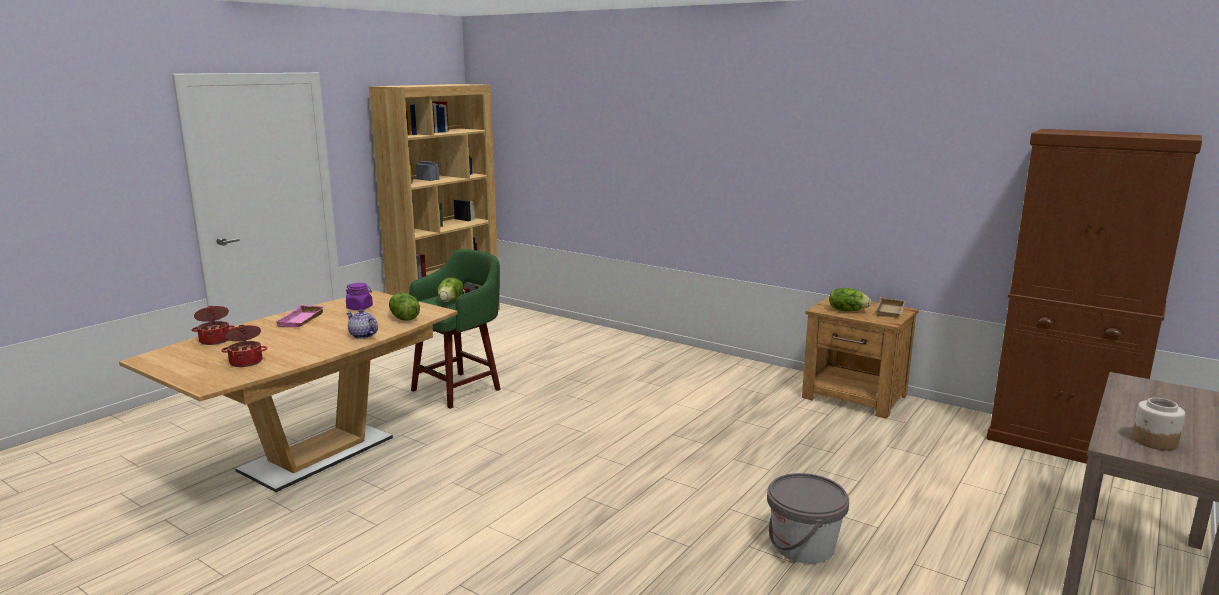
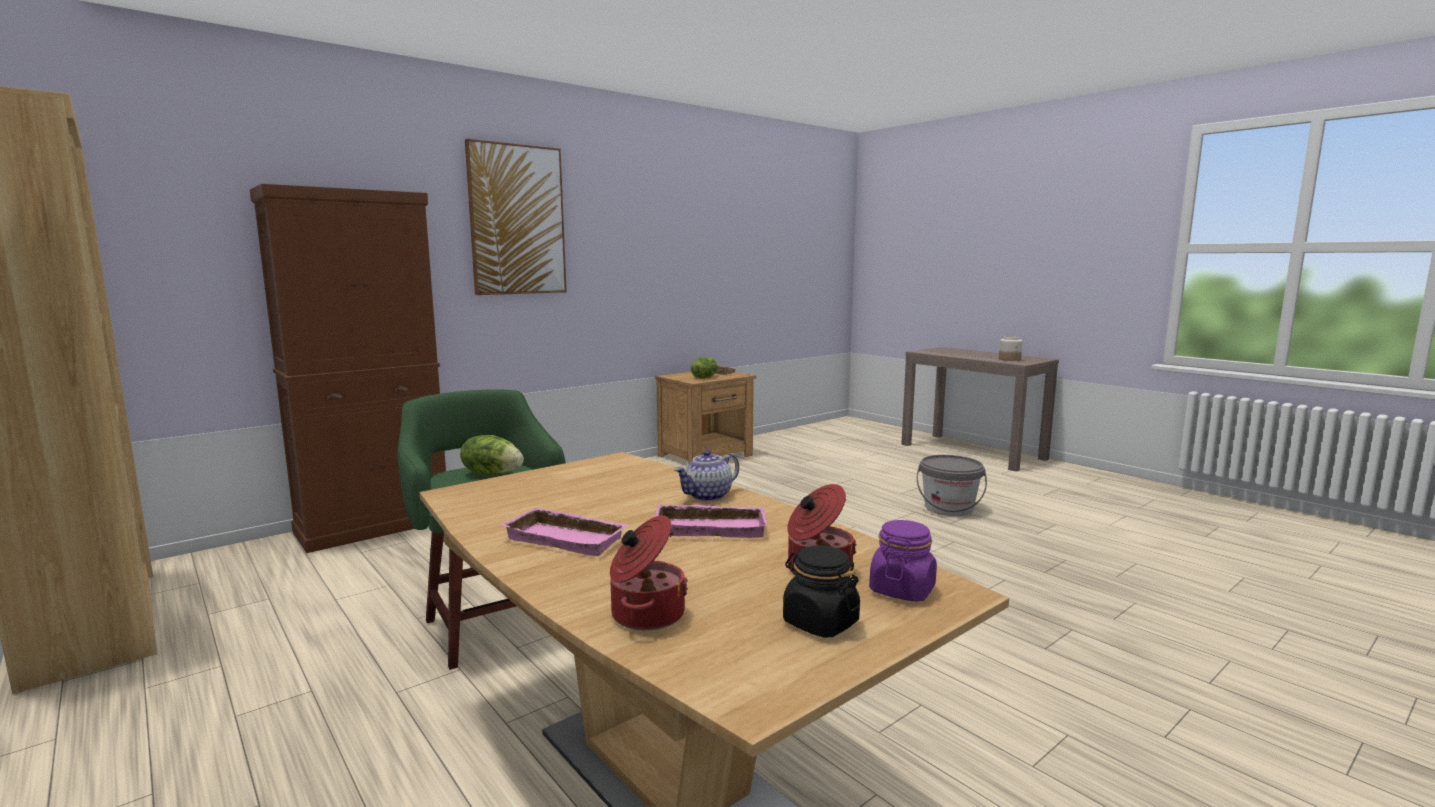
camera: 75 degrees left, 5 degrees down
purple jar [346,283,373,310] -> purple jar moved to [869,520,937,602]
lettuce [389,293,420,321] -> none
brown cabinet [986,129,1202,464] -> brown cabinet moved to [250,184,446,553]
none -> picture [465,139,567,295]
none -> pink tray [654,504,767,538]
none -> black jar [783,545,860,637]

